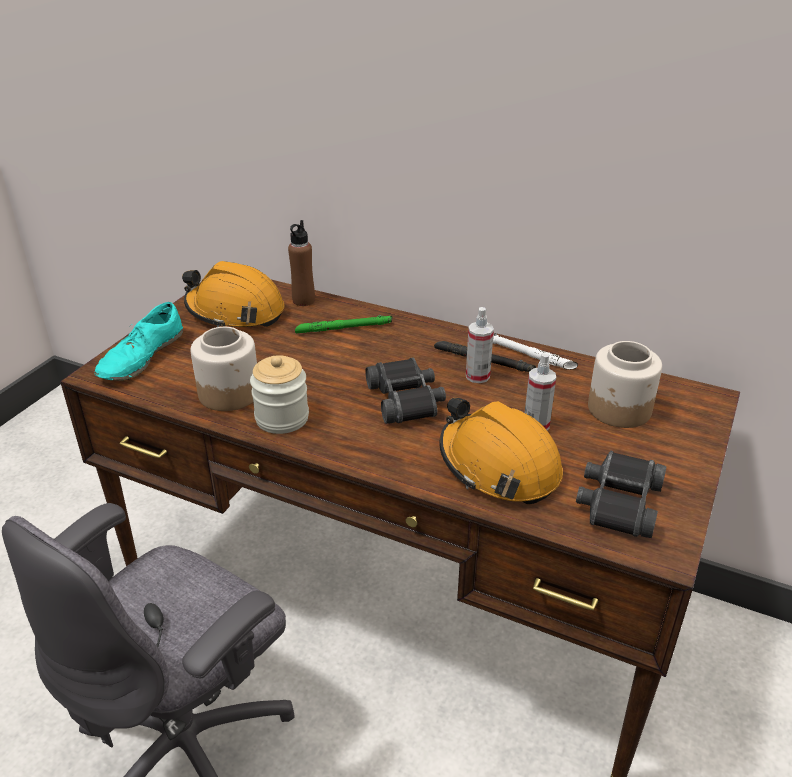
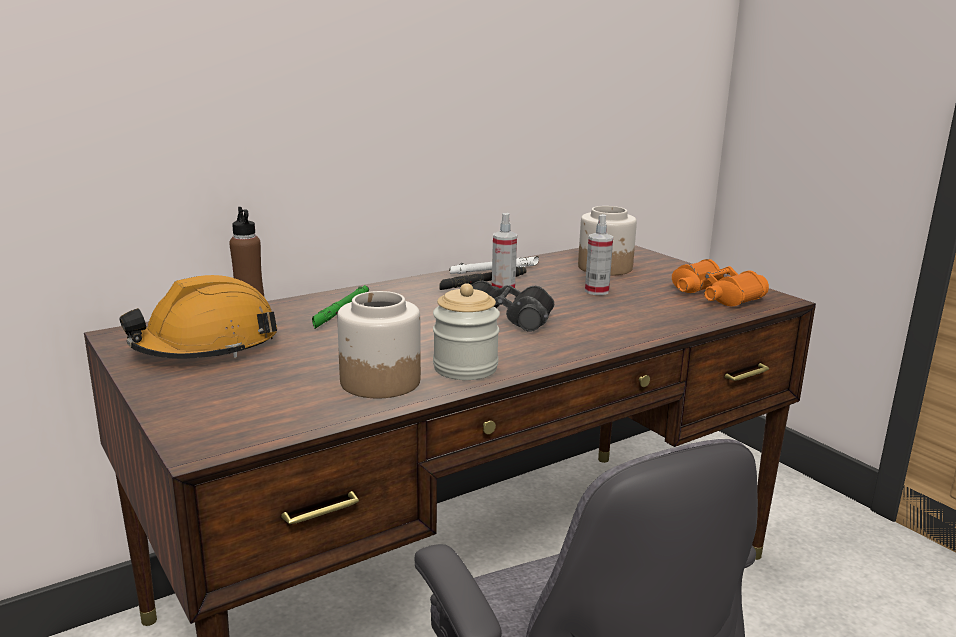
camera: 60 degrees left, 15 degrees down
turquoise shoe [94,302,183,381] -> none
orange hard hat [439,398,563,505] -> none
black binoculars [576,450,667,538] -> orange binoculars [672,259,769,306]

